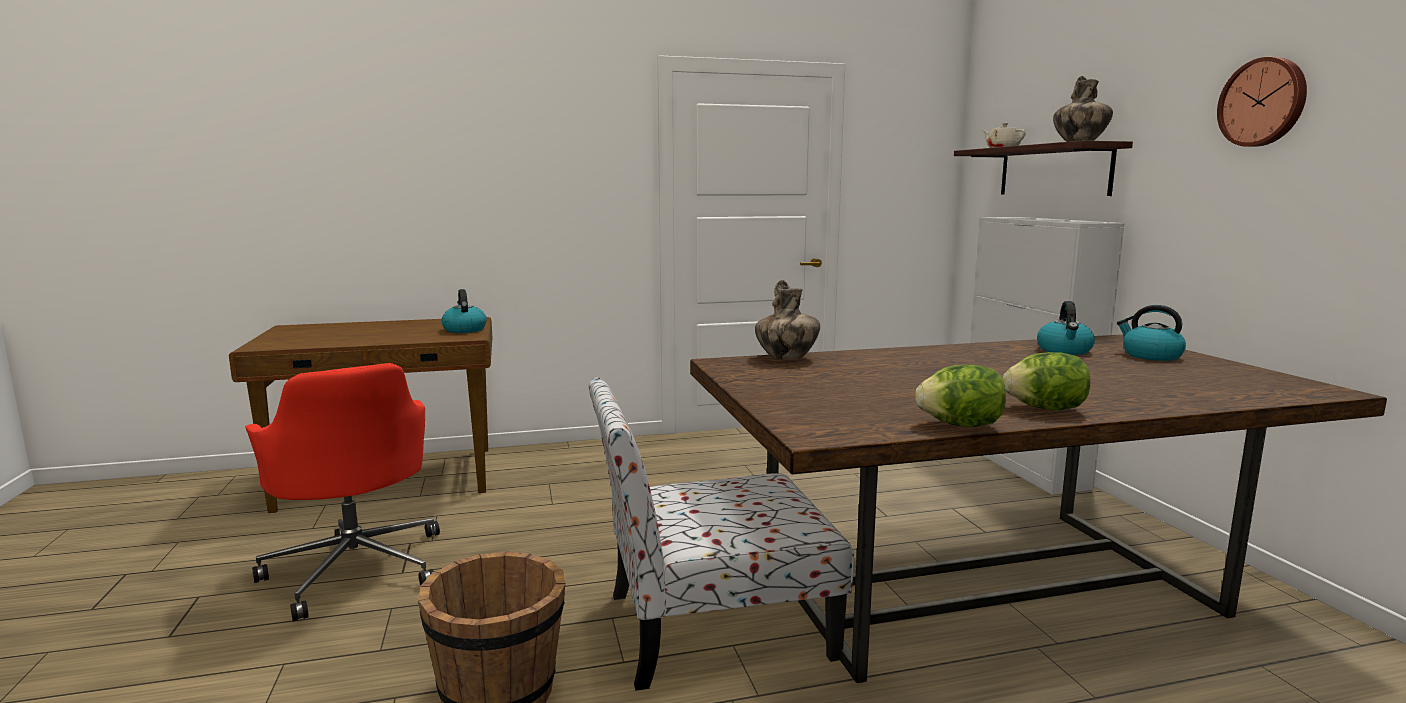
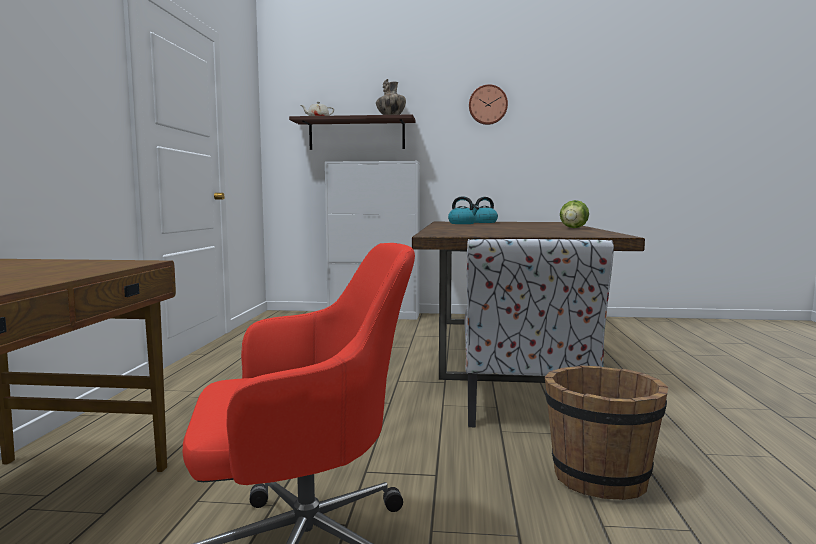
camera: 70 degrees left, 5 degrees down
kettle [442,289,487,333] -> none
vase [755,280,820,359] -> none
lettuce [915,365,1006,427] -> none

